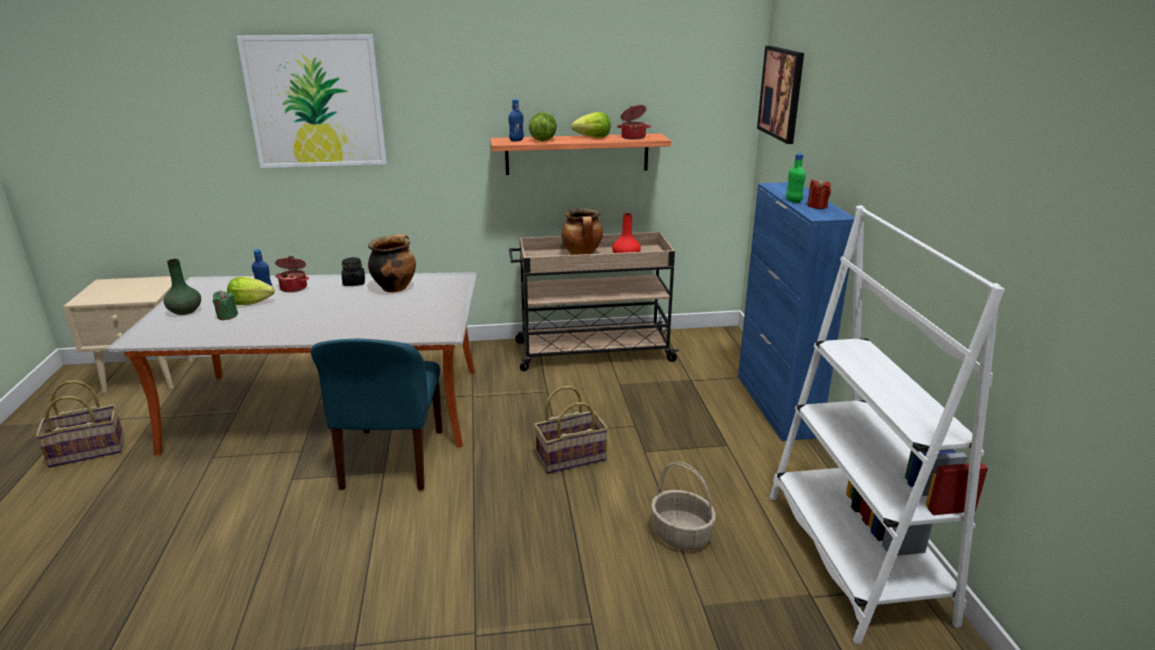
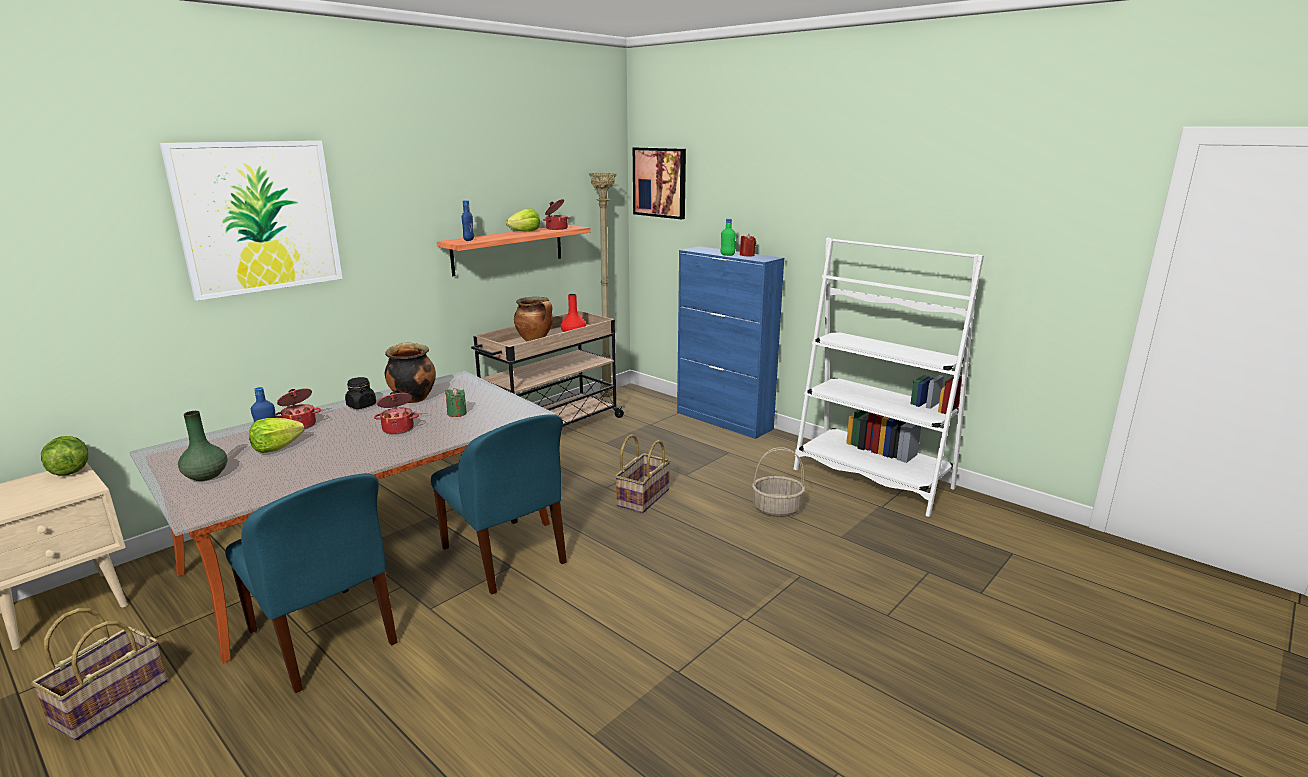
camera: 40 degrees left, 5 degrees down
green candle [213,291,238,320] -> green candle moved to [445,388,467,417]
lettuce [529,112,557,141] -> lettuce moved to [41,436,88,476]
none -> blue chair [225,473,398,693]
none -> cooking pot [374,392,419,434]
none -> beige floor lamp [589,172,617,397]

